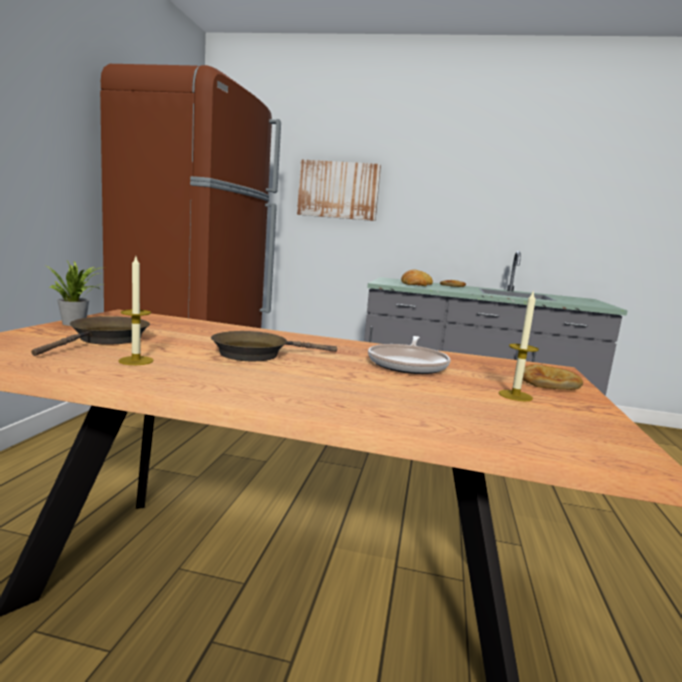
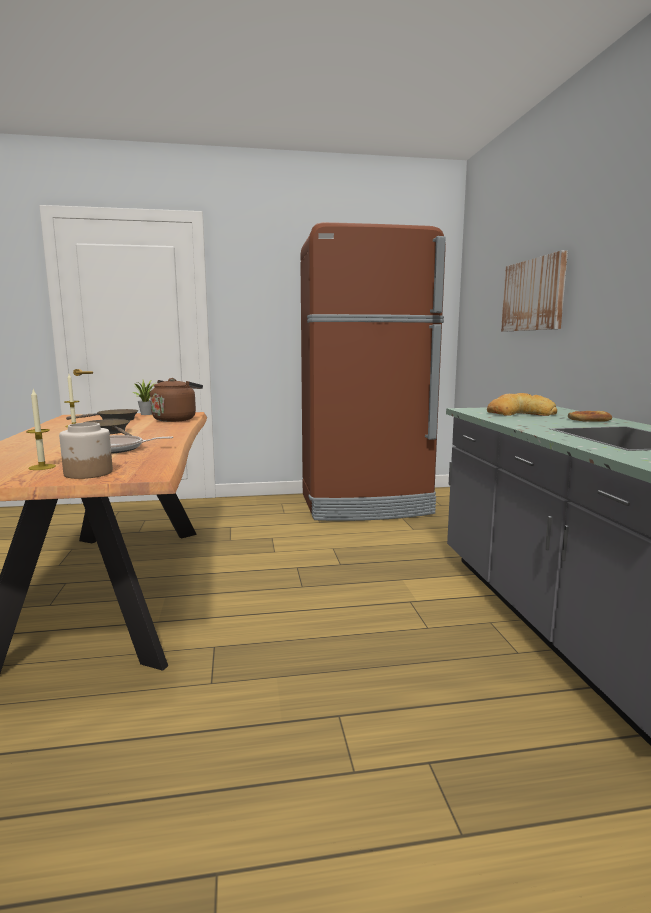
camera: 70 degrees right, 0 degrees up
bread [523,364,583,390] -> jar [59,422,113,479]
none -> brown kettle [149,378,203,422]

